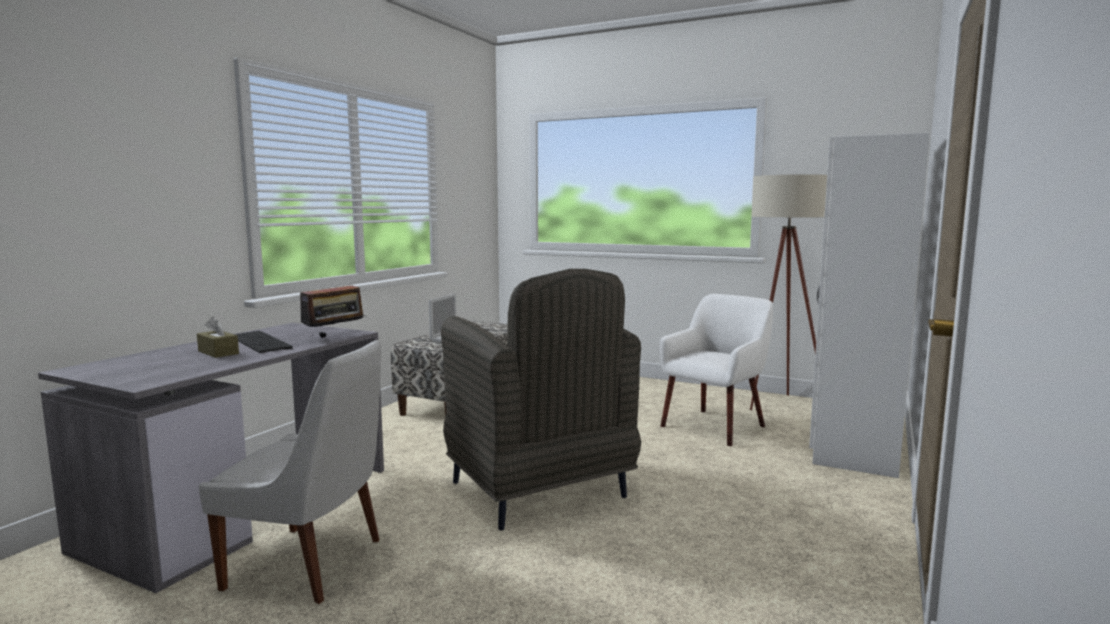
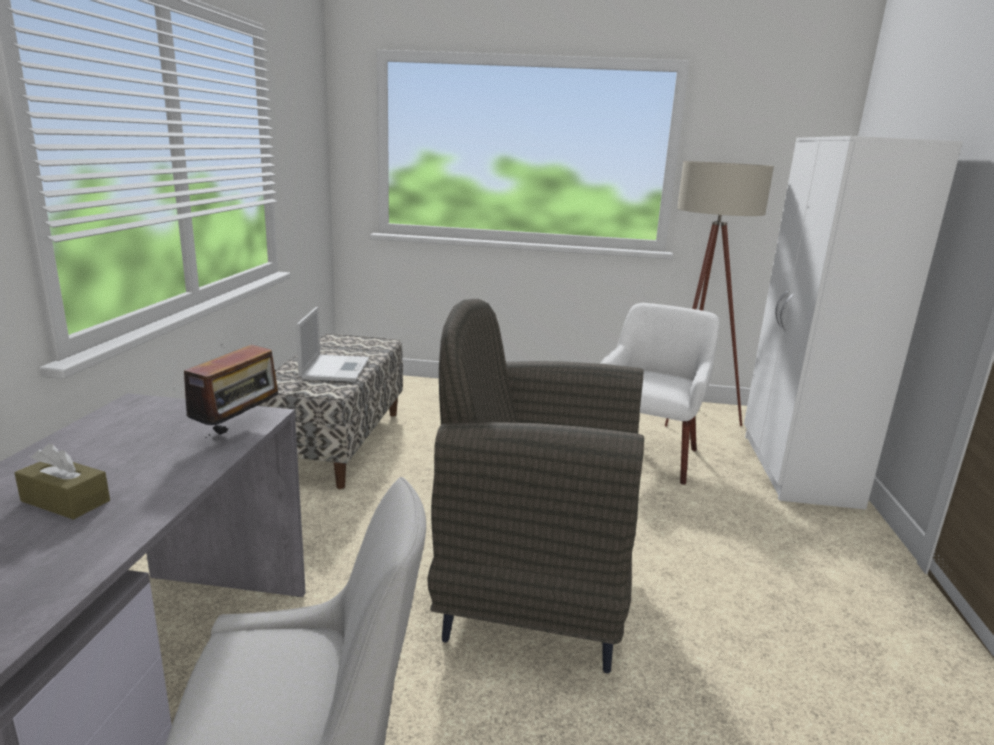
camera: 20 degrees left, 10 degrees up
keyboard [234,331,293,353] -> none
grey armchair [441,269,641,530] -> grey armchair turned 150 degrees clockwise [427,299,644,673]

